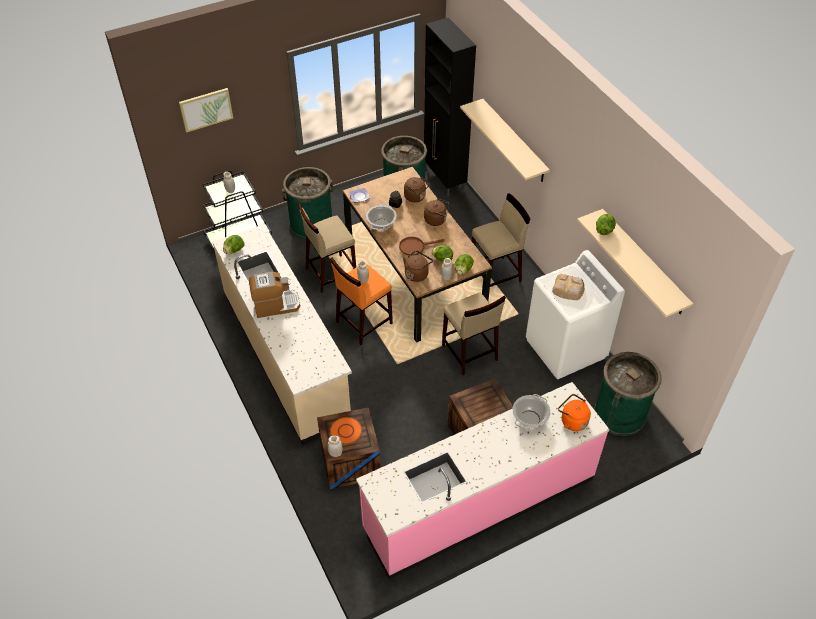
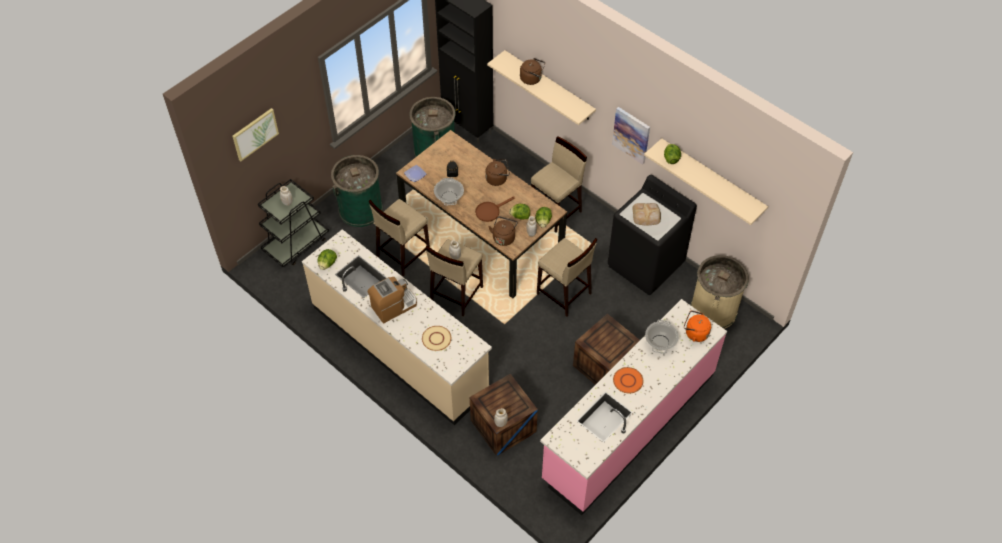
camera: 20 degrees left, 5 degrees up
orange stool [330,257,393,345] -> beige stool [425,239,483,317]
orange plate [330,417,362,444] -> orange plate moved to [613,367,643,394]
brown kettle [404,177,430,202] -> brown kettle moved to [520,58,545,85]
white washing machine [526,250,625,379] -> black washing machine [608,175,697,295]
green trash can [594,352,662,436] -> beige trash can [691,255,749,329]
none -> beige plate [422,326,451,351]
none -> picture [612,107,650,165]

